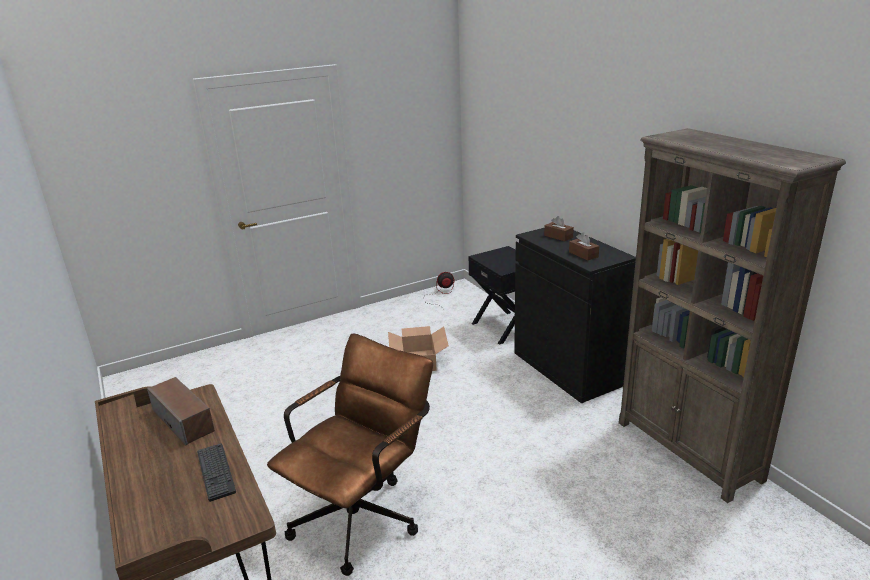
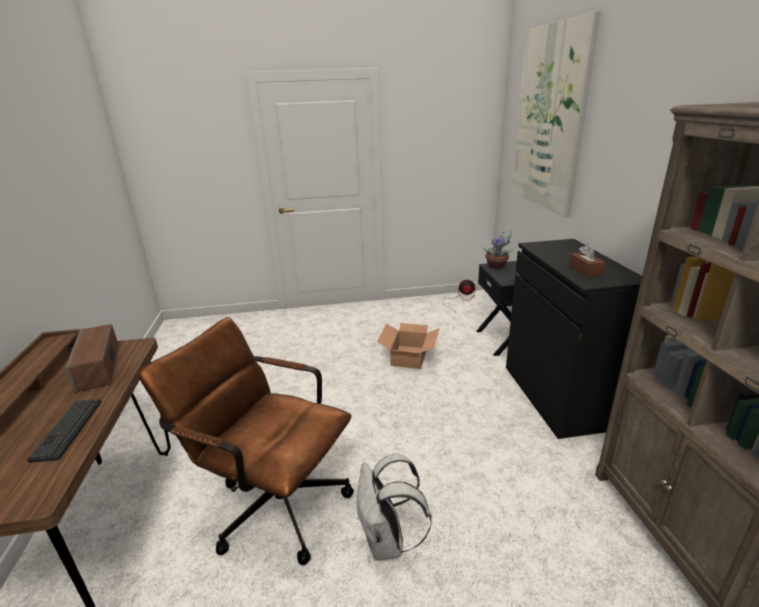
camera: 20 degrees right, 0 degrees up
brown office chair [267,334,433,576] -> brown office chair turned 120 degrees counterclockwise [138,317,354,565]
brown tissue box [544,216,574,241] -> none
none -> white backpack [357,454,432,560]
none -> potted plant [483,231,513,269]
none -> picture [511,11,601,217]

